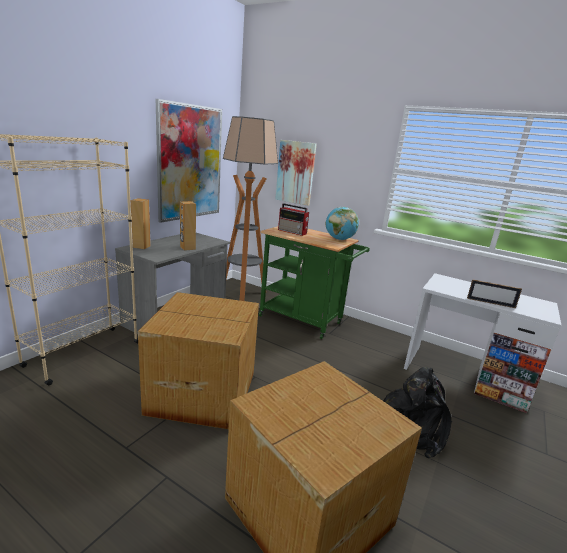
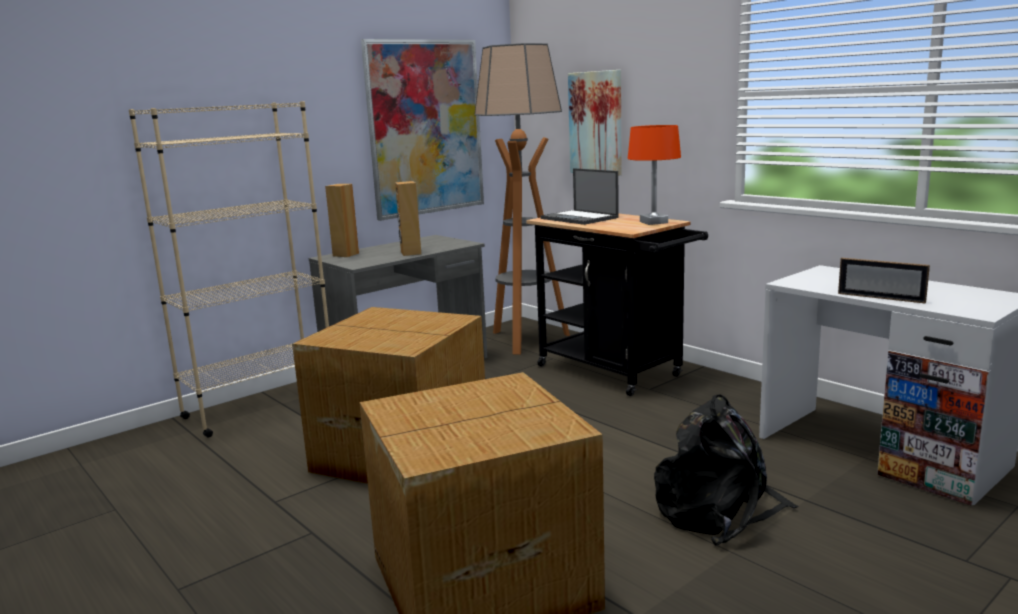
camera: 20 degrees right, 5 degrees down
green cart [259,226,370,339] -> black cart [526,214,708,396]
radio [278,203,309,236] -> laptop [540,168,619,225]
globe [326,207,359,240] -> orange table lamp [628,125,681,225]

